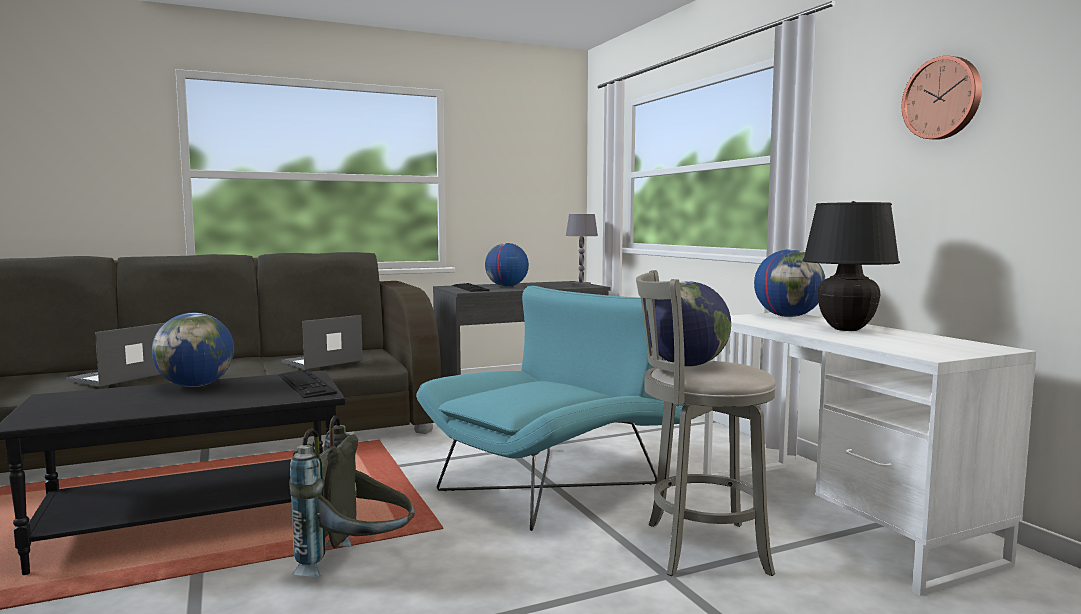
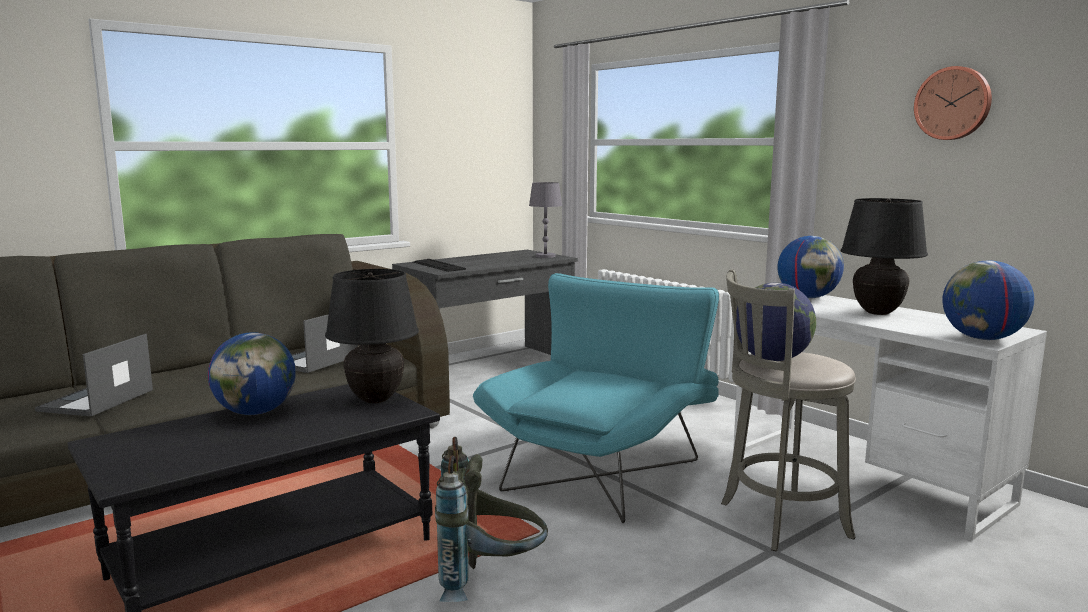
camera: 15 degrees left, 5 degrees up
keyboard [278,370,337,398] -> black table lamp [325,269,419,403]
globe [485,243,529,287] -> globe moved to [942,260,1034,340]

